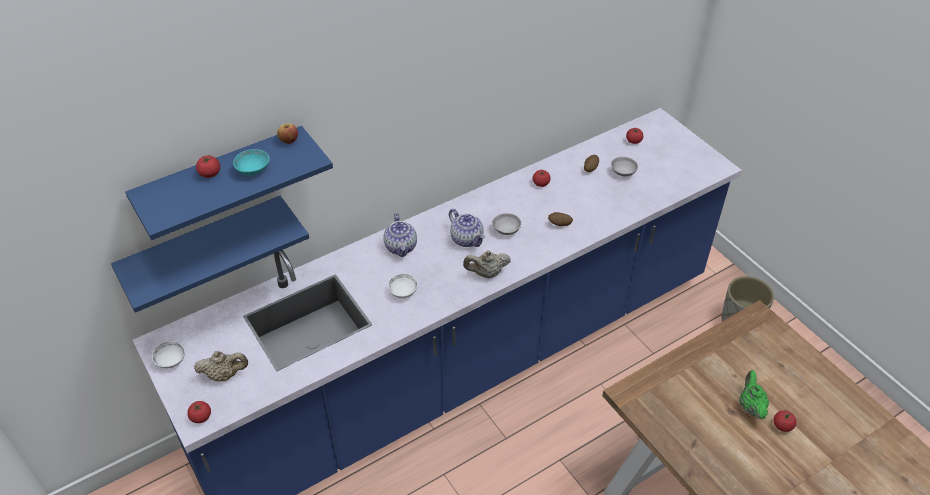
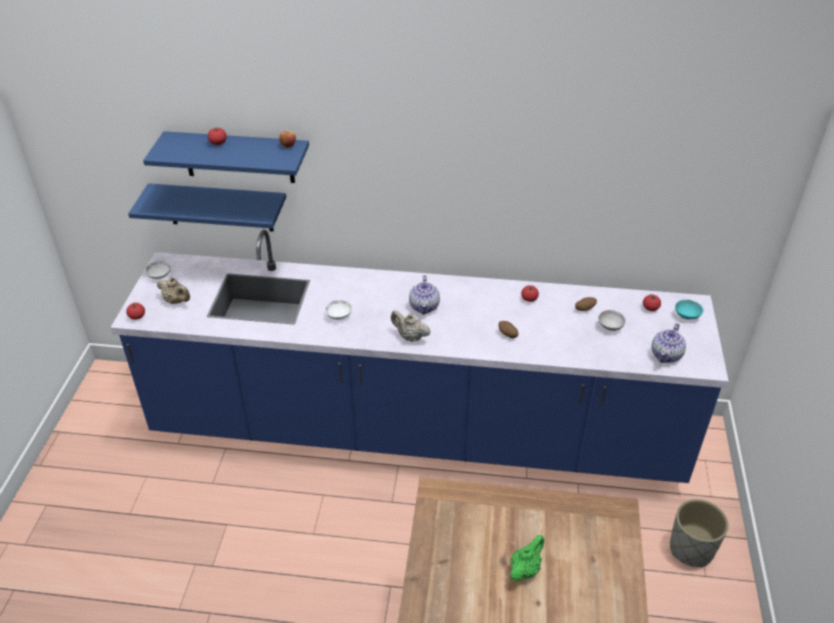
camera: 40 degrees right, 5 degrees down
turquoise bowl [233,149,270,176] -> turquoise bowl moved to [675,300,704,320]
teapot [383,213,417,257] -> teapot moved to [651,323,686,363]
grey bowl [492,213,521,235] -> none
tomato [774,410,796,432] -> none

